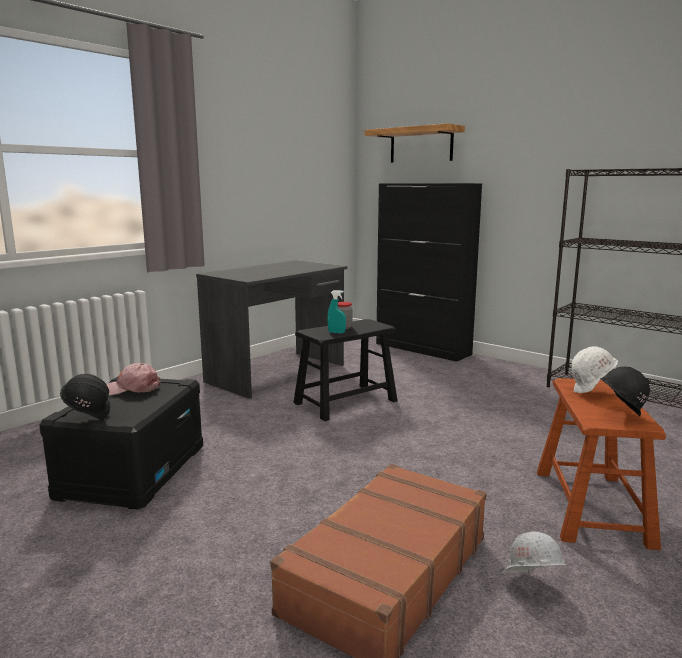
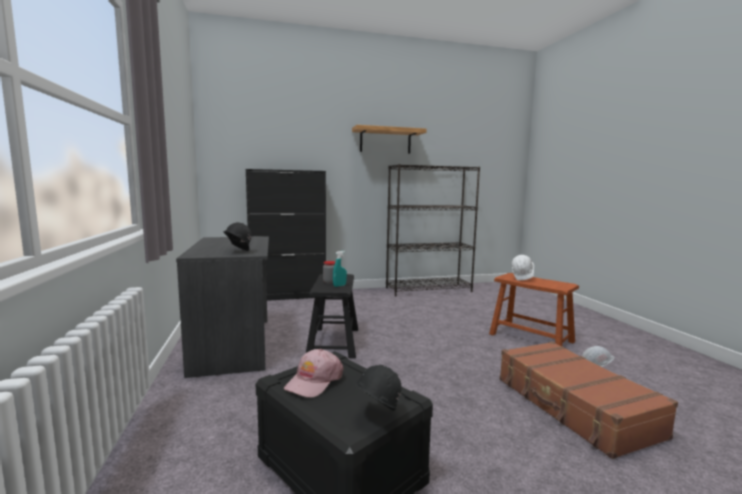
camera: 55 degrees left, 5 degrees down
shelf [365,123,465,163] -> shelf moved to [352,125,427,154]
black hard hat [600,367,650,416] -> black hard hat moved to [223,222,252,251]

